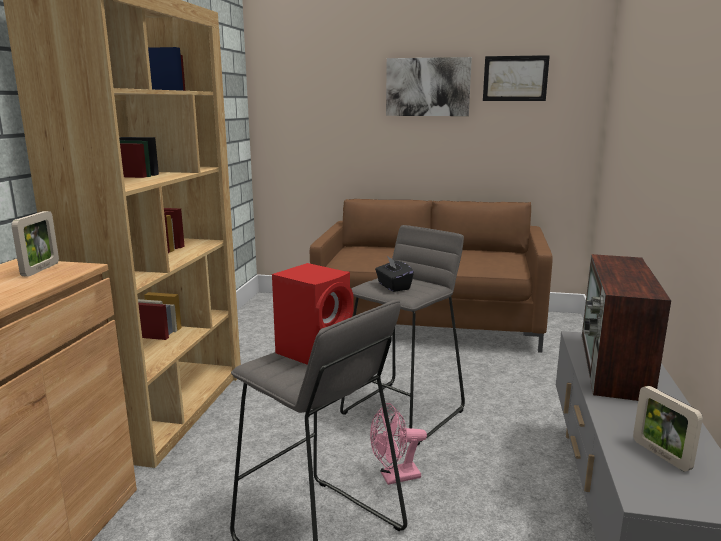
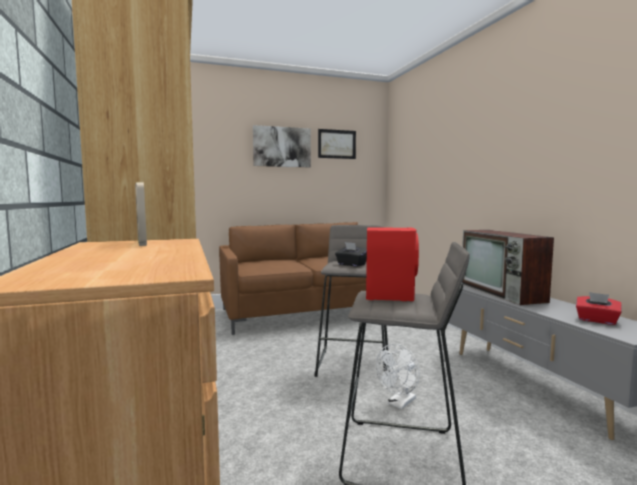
camera: 30 degrees left, 10 degrees down
pink fan [370,403,427,485] -> white fan [376,344,420,409]
picture frame [633,386,703,472] -> red tissue box [576,292,622,325]

